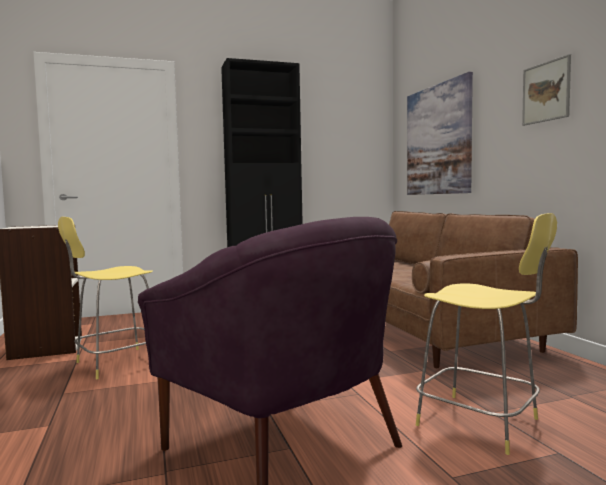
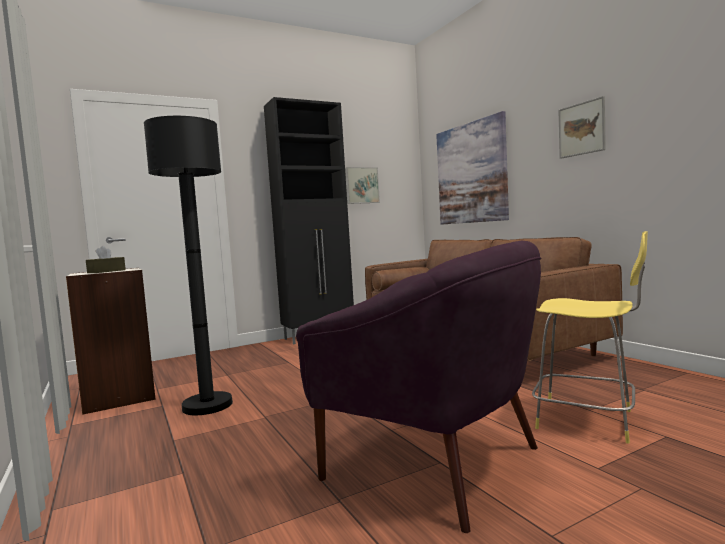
camera: 10 degrees left, 0 degrees up
yellow stool [58,217,153,379] -> black floor lamp [144,116,233,415]
none -> brown tissue box [86,246,126,273]
none -> picture [345,167,380,204]

